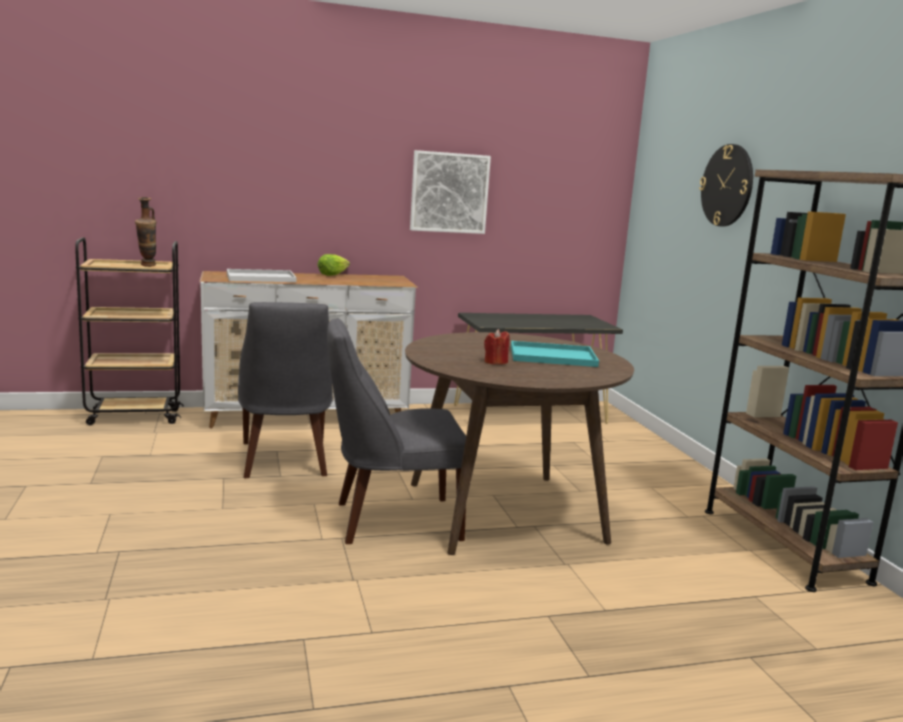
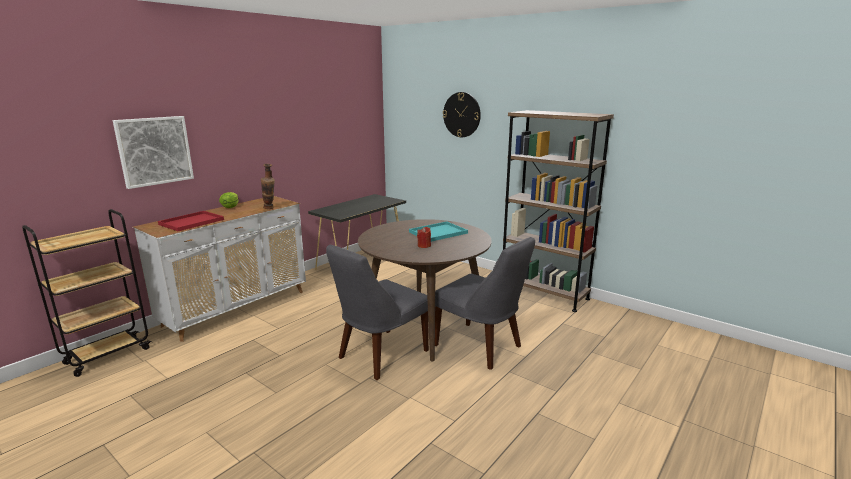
camera: 35 degrees left, 5 degrees up
vase [135,197,156,267] -> vase moved to [261,164,275,209]
white tray [227,269,296,282] -> red tray [158,211,224,231]
grey chair [238,302,333,478] -> grey chair moved to [435,237,535,370]
picture [410,150,491,234] -> picture moved to [113,116,194,189]

